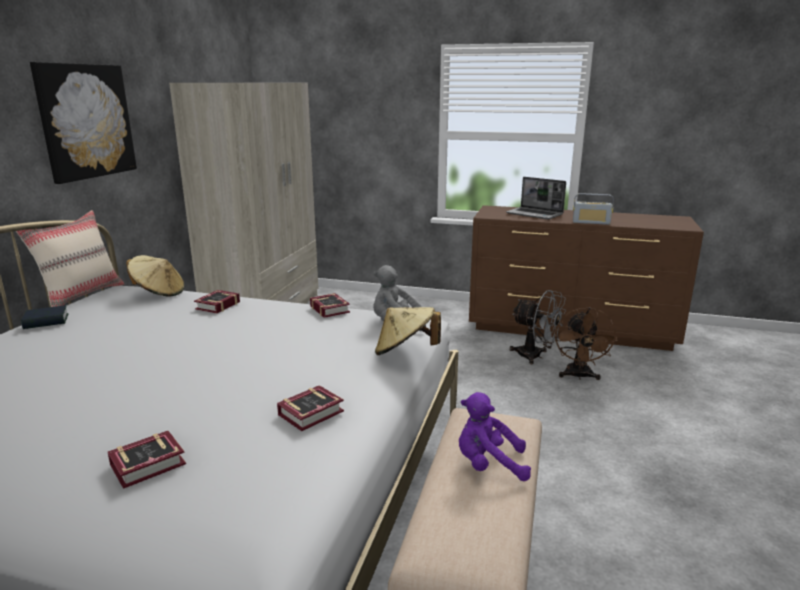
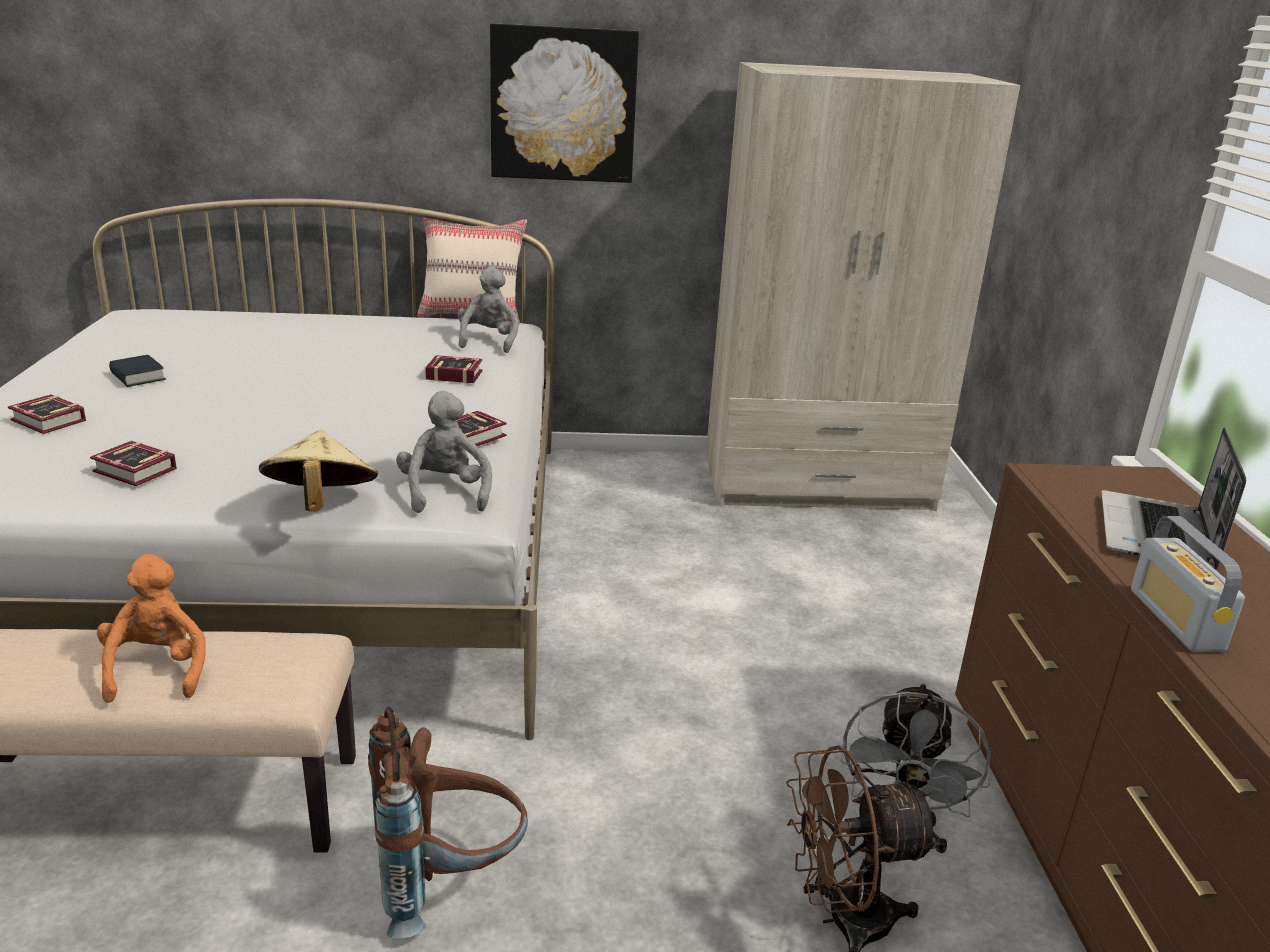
camera: 70 degrees right, 5 degrees up
book [21,305,68,329] -> book moved to [109,355,166,387]
beige hat [126,255,184,297] -> grey plush toy [457,267,519,353]
purple plush toy [459,392,531,481] -> orange plush toy [97,554,206,703]
none -> brown backpack [368,707,528,938]

